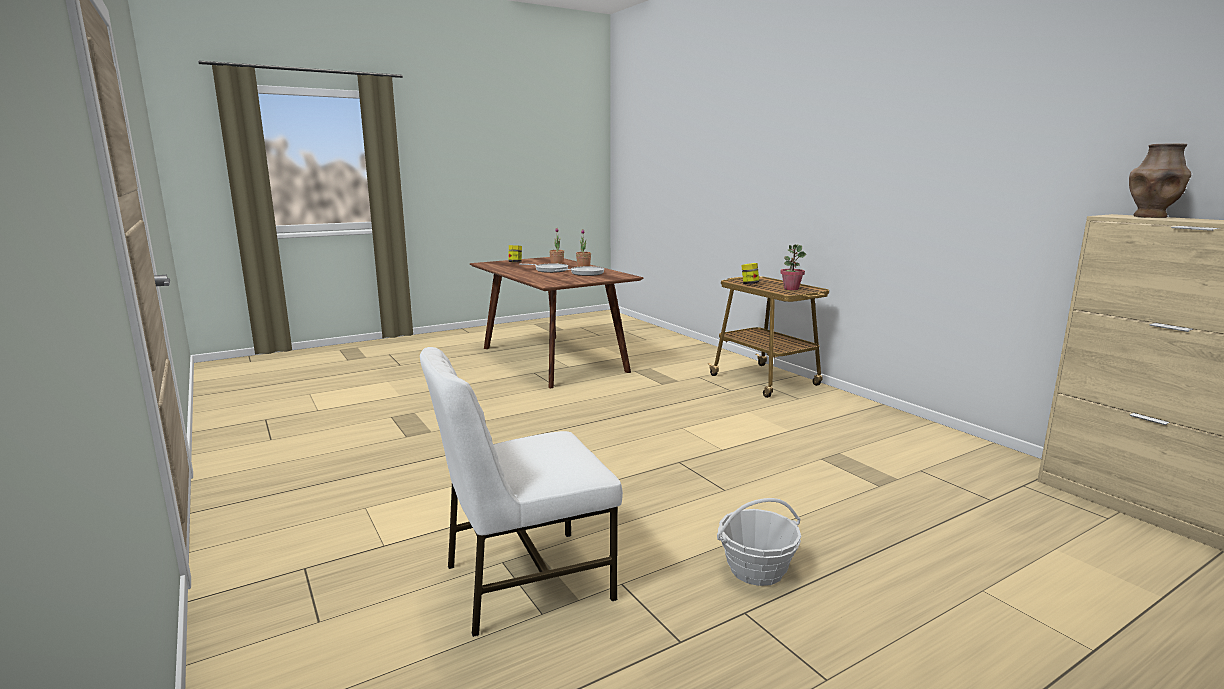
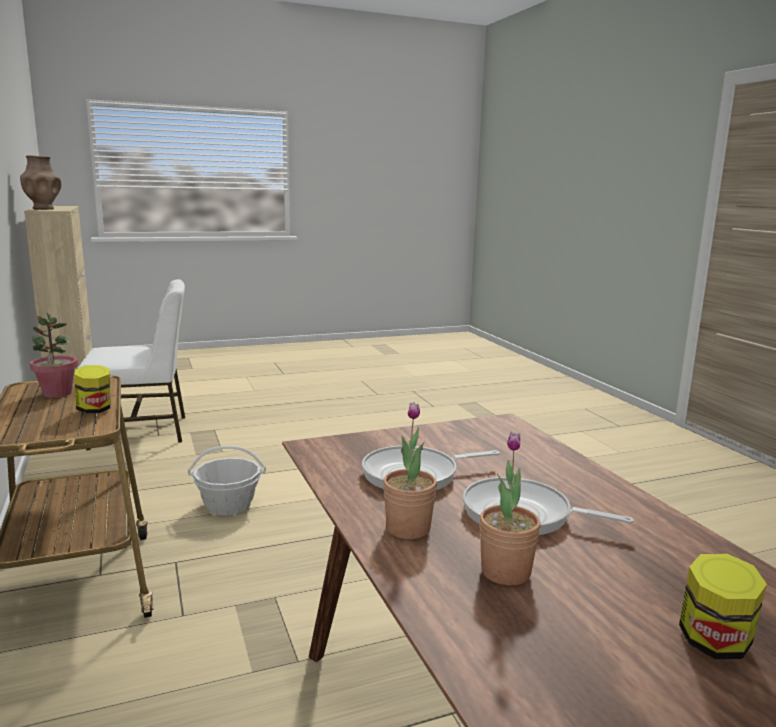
camera: 170 degrees left, 0 degrees up
white chair [420,347,623,637] -> white chair moved to [78,279,185,450]
basket [717,498,801,586] -> basket moved to [188,446,266,515]

